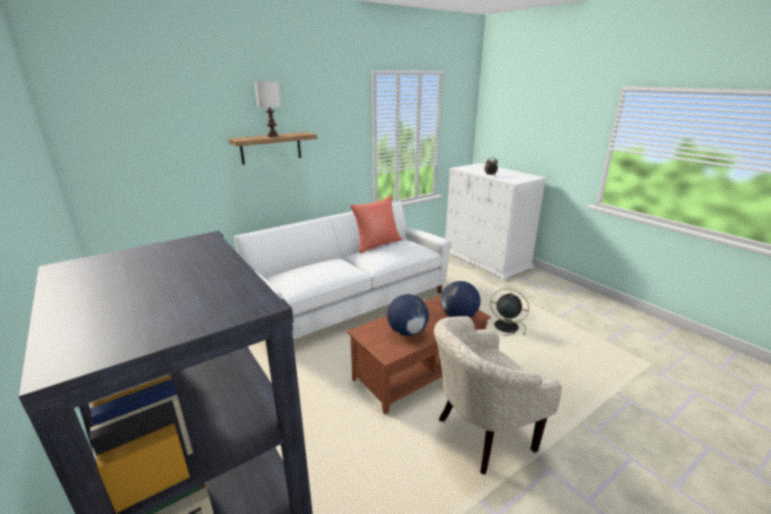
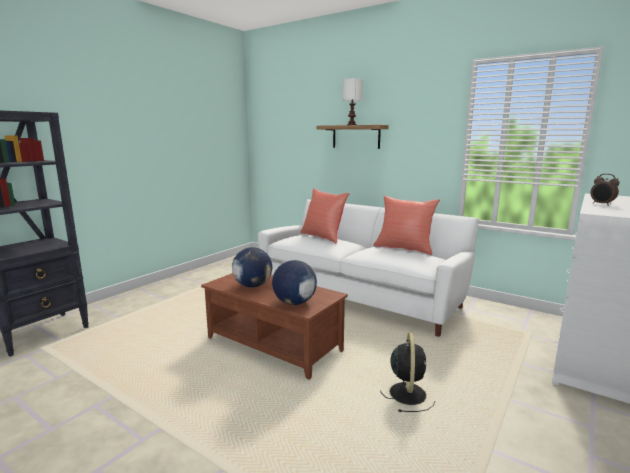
camera: 70 degrees right, 10 degrees down
beige armchair [434,316,562,475] -> none
none -> red pillow [300,188,350,243]

